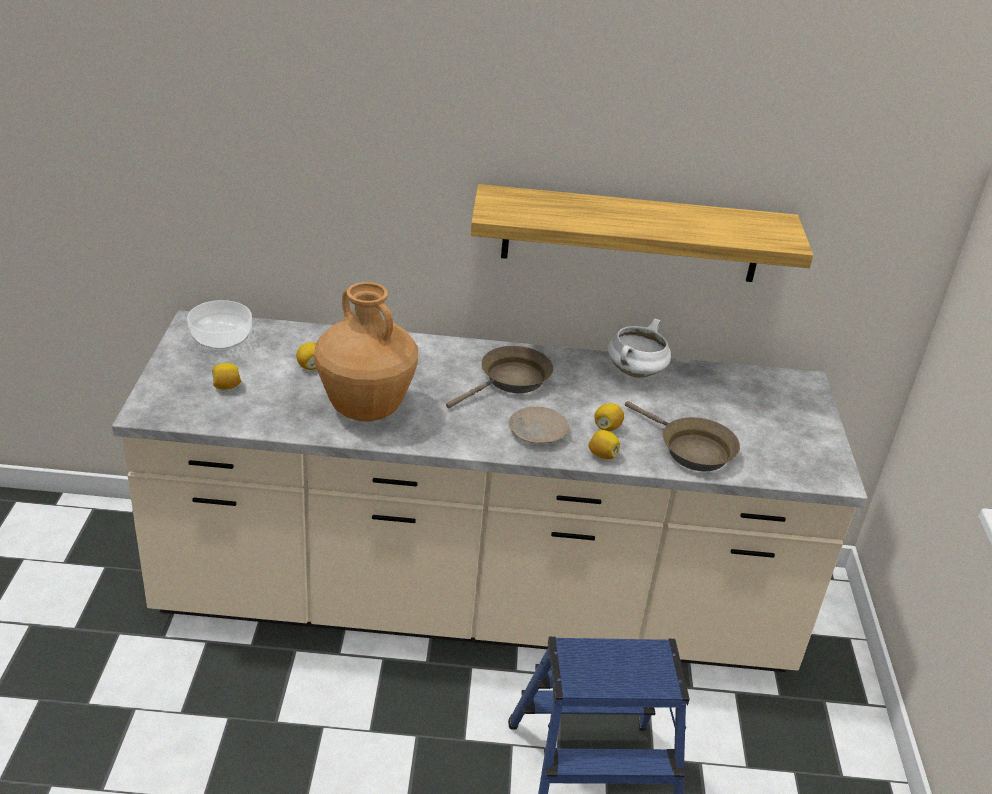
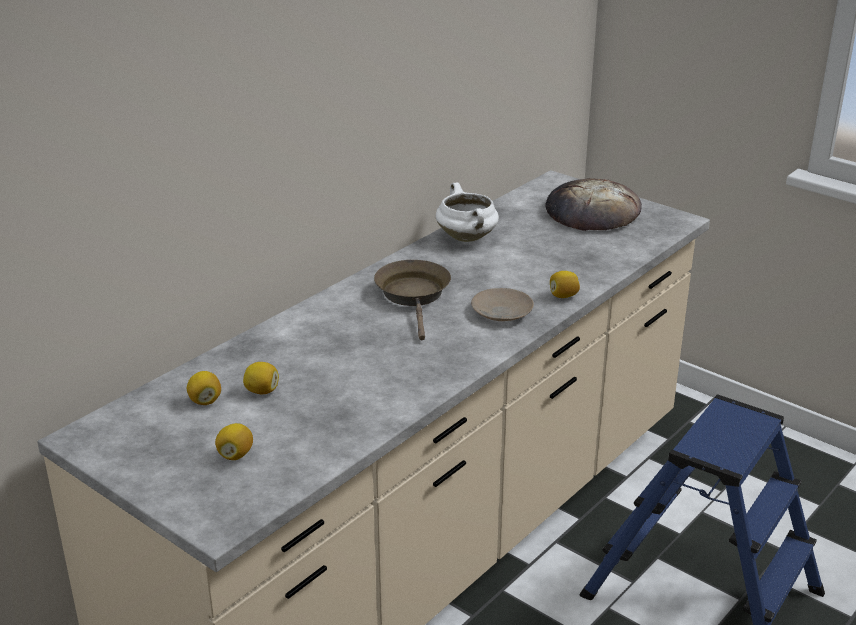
camera: 50 degrees left, 5 degrees down
bowl [187,300,252,351] -> none
brown vase [314,282,418,422] -> none
shelf [471,184,813,282] -> none
lemon [595,403,624,431] -> lemon moved to [187,371,221,405]
brown frying pan [625,401,740,471] -> none
none -> bread [545,178,642,231]

